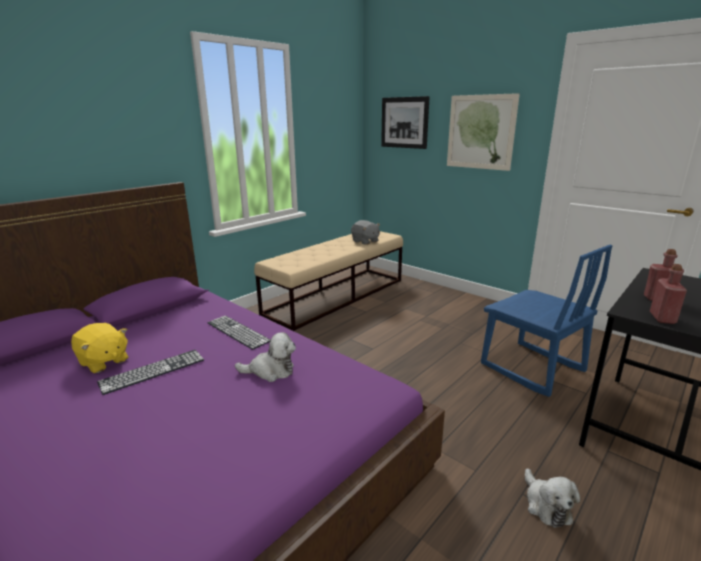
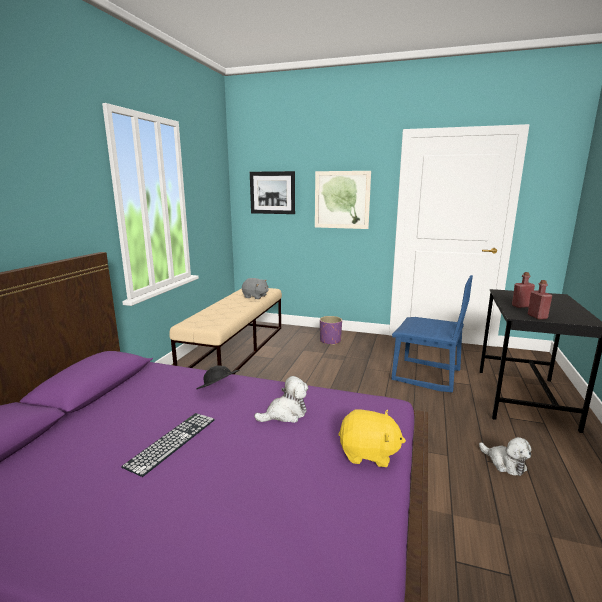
camera: 25 degrees left, 5 degrees down
yellow plush toy [71,323,128,373] -> yellow plush toy moved to [338,409,406,467]
keyboard [207,316,271,350] -> black hat [196,365,239,389]
none -> purple planter [320,316,342,345]

